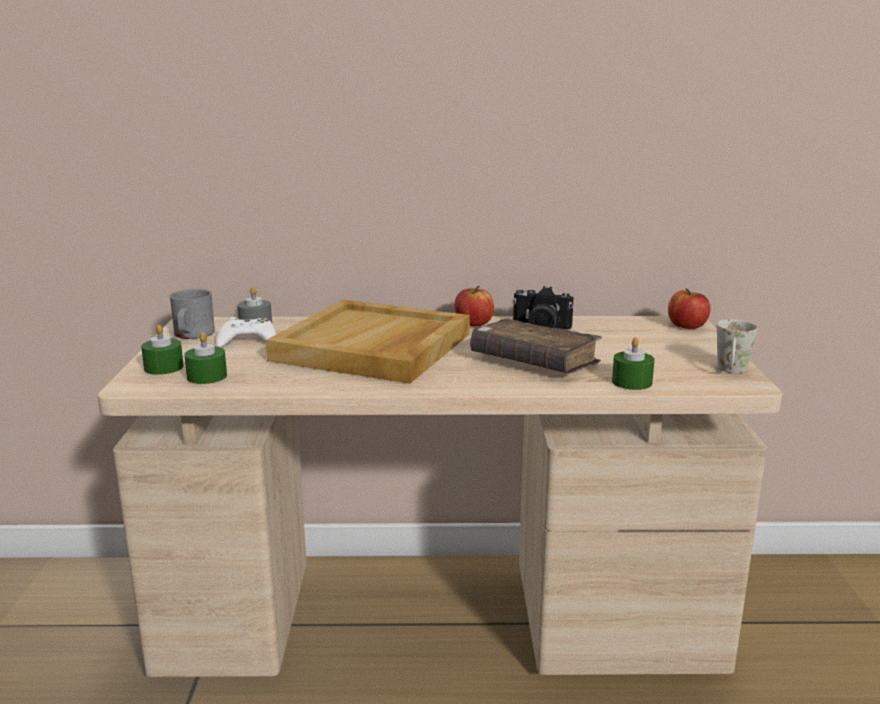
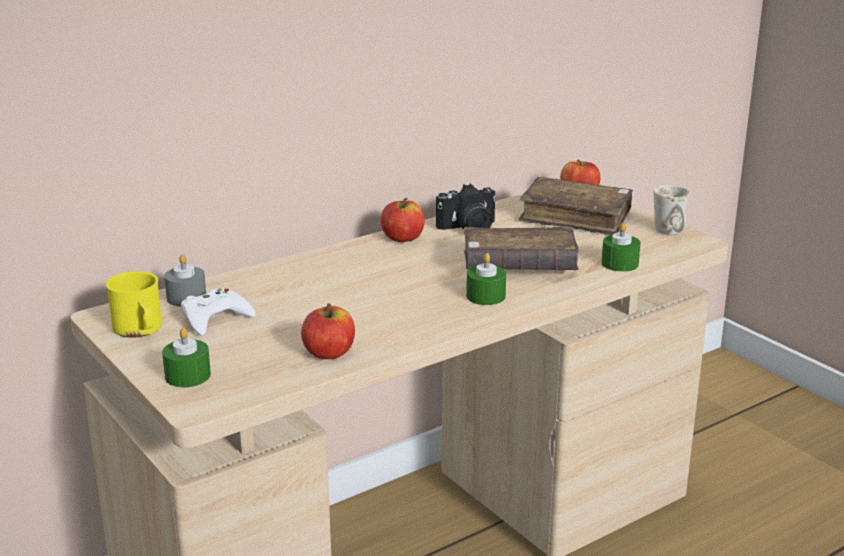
camera: 35 degrees left, 5 degrees up
grey mug [169,289,215,339] -> yellow mug [106,271,162,338]
green candle [184,332,227,384] -> green candle moved to [466,253,506,305]
beige tray [266,300,470,384] -> none
none -> apple [301,304,355,359]
none -> brown book [519,177,633,235]

